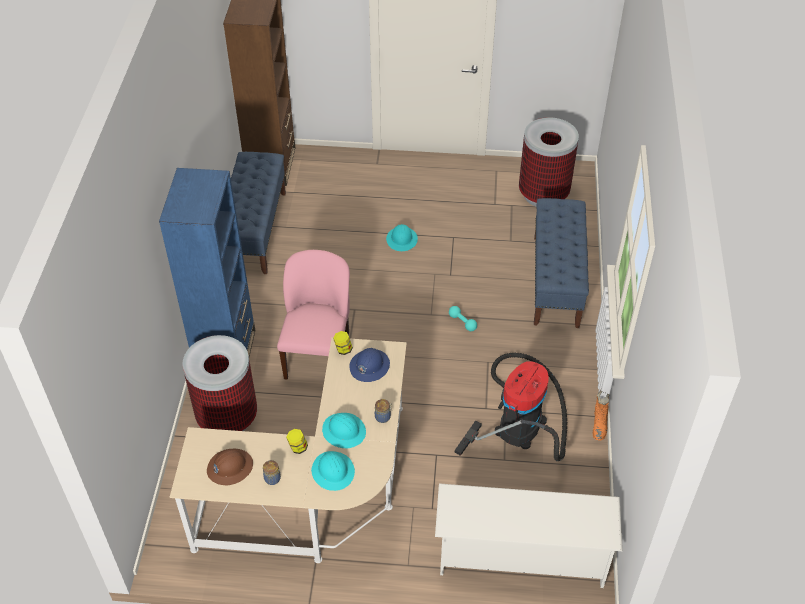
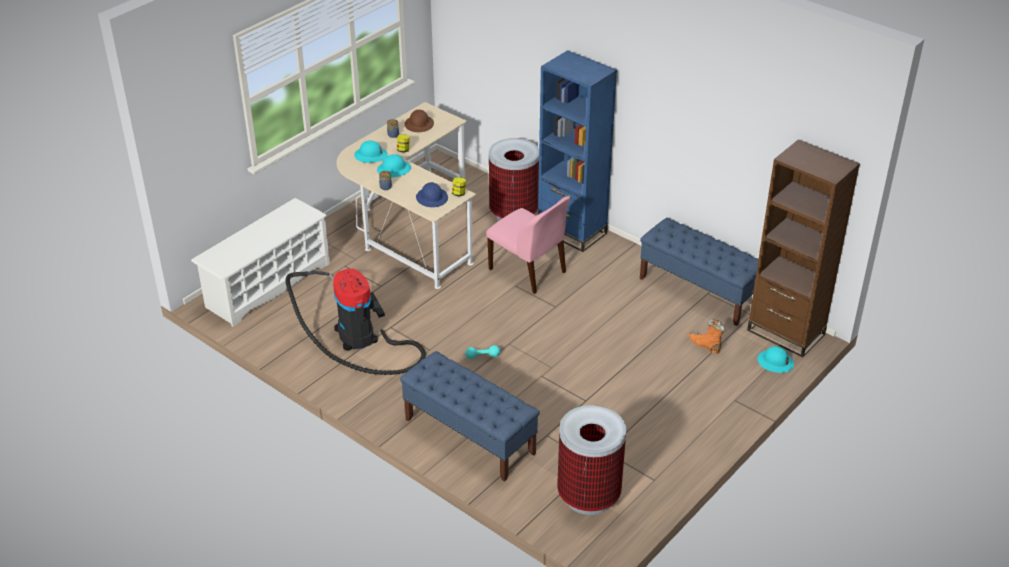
camera: 125 degrees right, 10 degrees down
turquoise hard hat [386,224,418,251] -> turquoise hard hat moved to [757,346,794,373]
orange boot [593,389,609,440] -> orange boot moved to [689,319,725,353]

